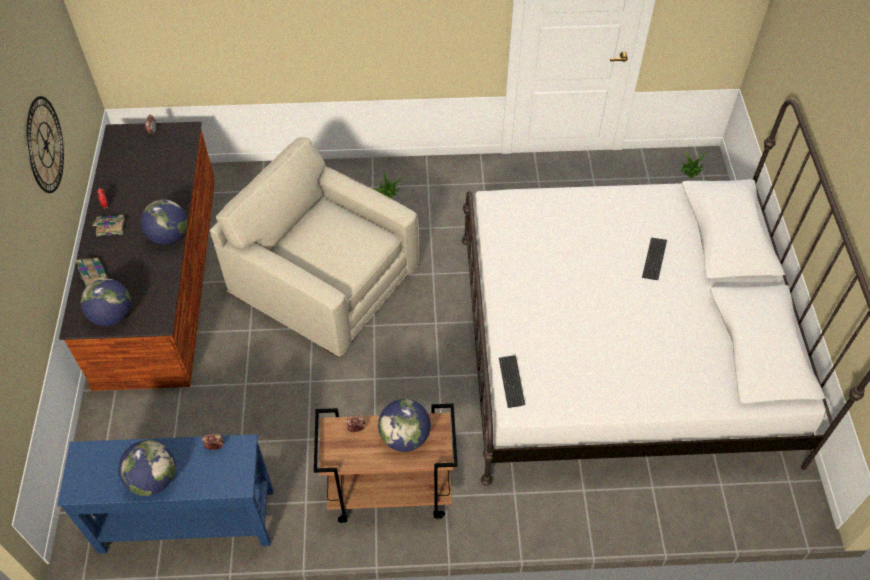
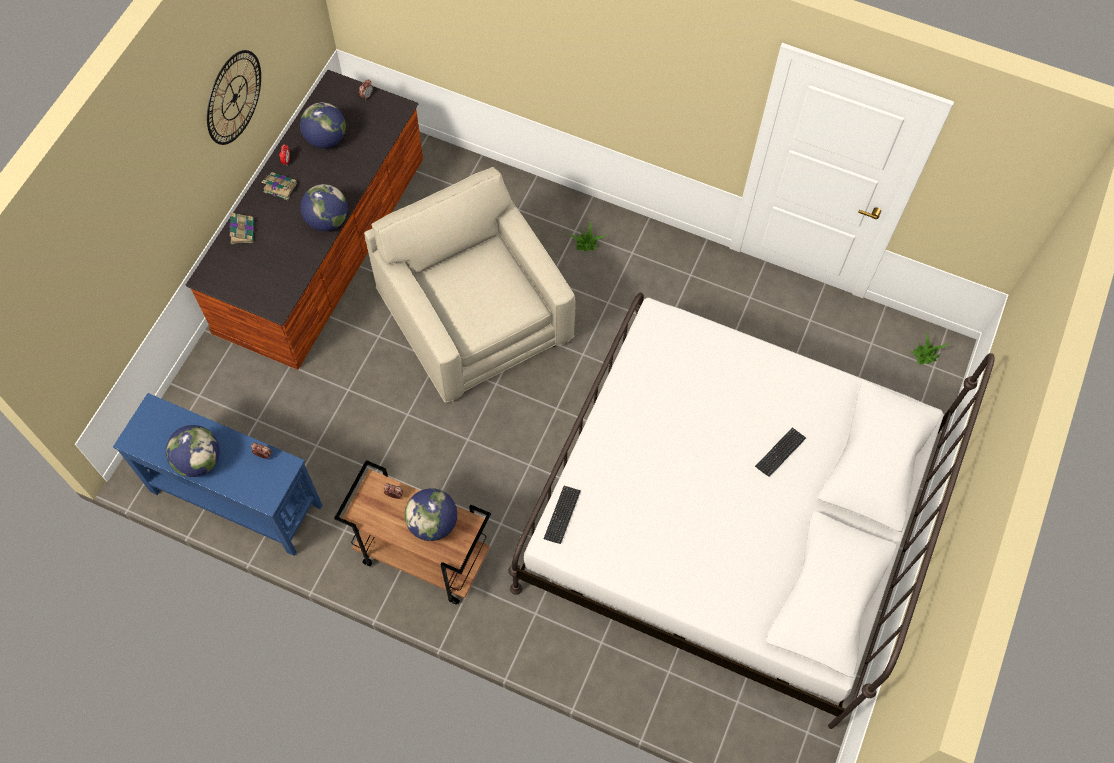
camera: 25 degrees right, 10 degrees up
globe [81,278,131,326] -> globe moved to [300,102,346,148]

